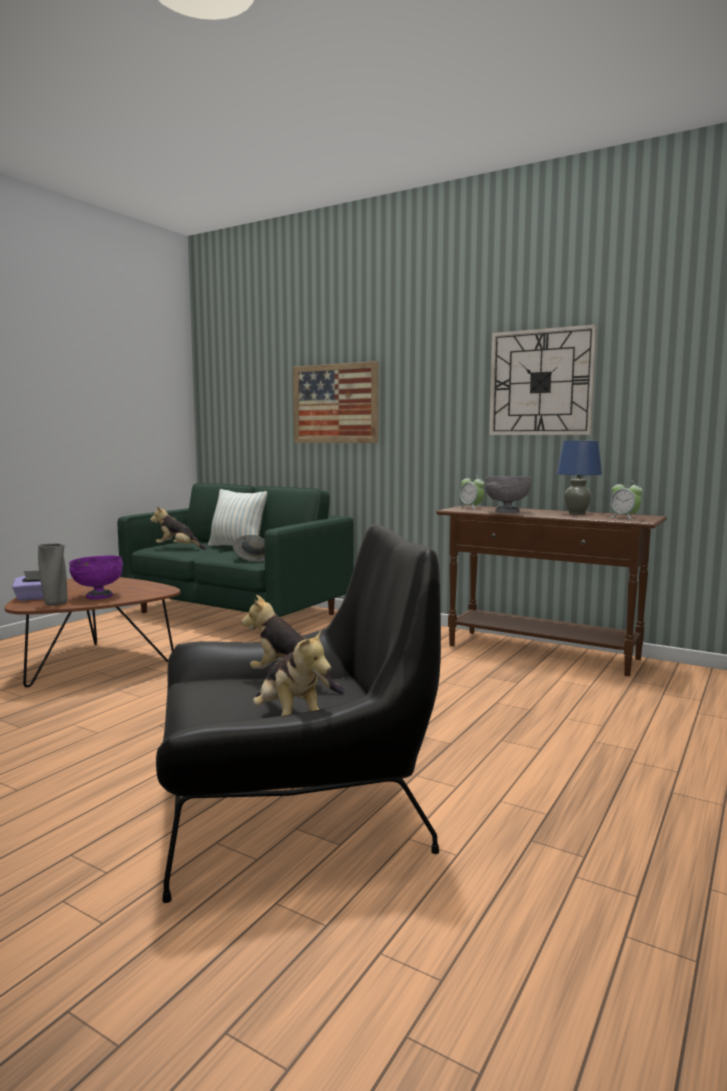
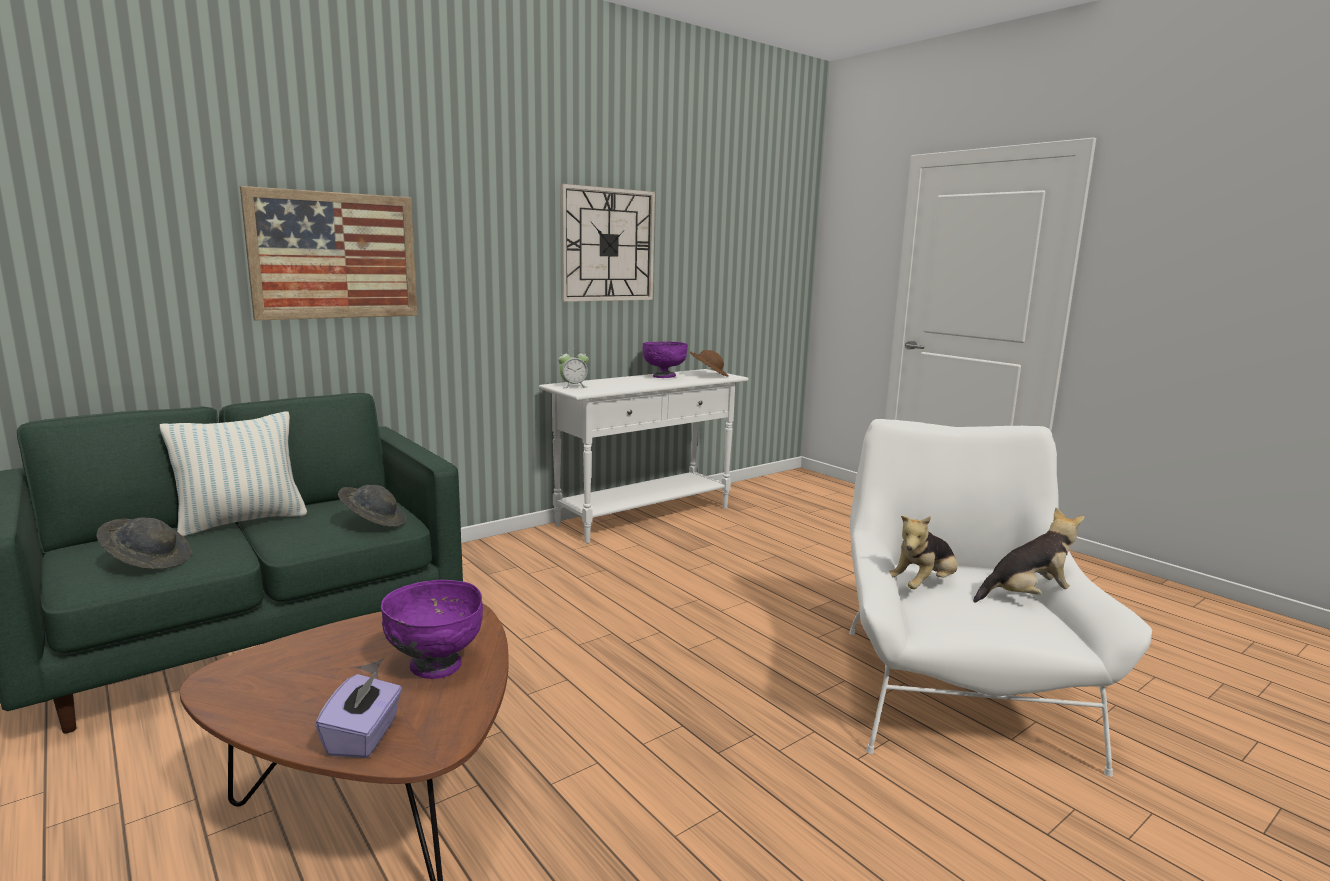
camera: 70 degrees left, 5 degrees up
grey vase [38,543,67,606] -> none
plush toy [150,506,207,550] -> grey hat [96,517,191,569]
black armchair [156,524,441,903] -> white armchair [849,419,1152,777]
brown console table [436,505,667,676] -> white console table [539,369,748,543]
grey bowl [485,476,531,513] -> none
blue table lamp [556,441,602,514] -> purple bowl [642,341,688,378]
alarm clock [611,482,643,520] -> brown hat [690,350,729,376]

